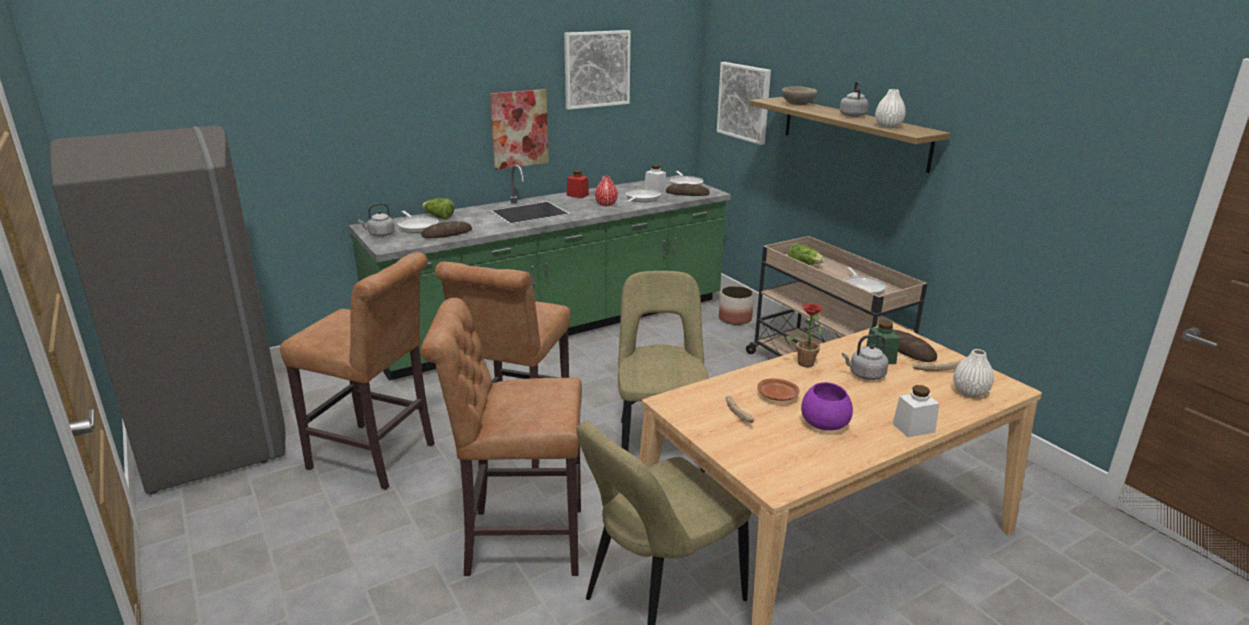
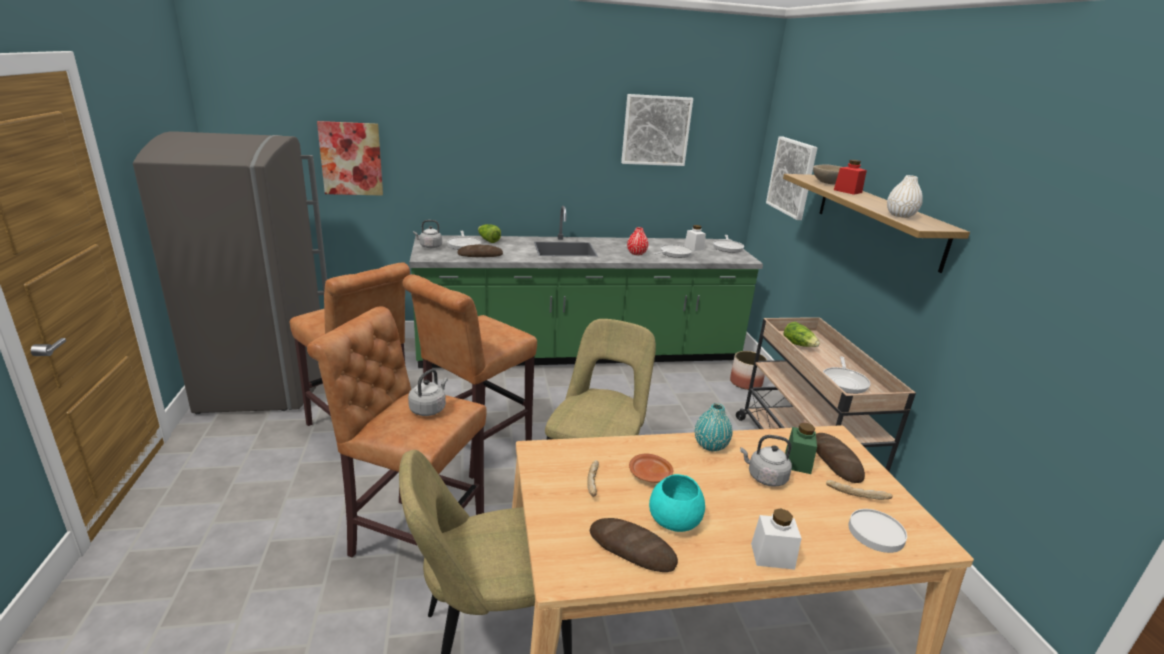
camera: 20 degrees right, 0 degrees up
picture [490,89,549,170] -> picture moved to [317,121,383,196]
red jar [567,170,589,198] -> red jar moved to [834,160,867,195]
bread [666,183,710,196] -> bread moved to [590,518,678,572]
potted plant [786,303,824,367] -> turquoise vase [695,403,732,451]
purple bowl [801,382,853,430] -> turquoise bowl [649,474,705,532]
grey kettle [840,81,869,117] -> grey kettle moved to [408,369,448,416]
white vase [953,349,994,398] -> white plate [849,509,907,553]

